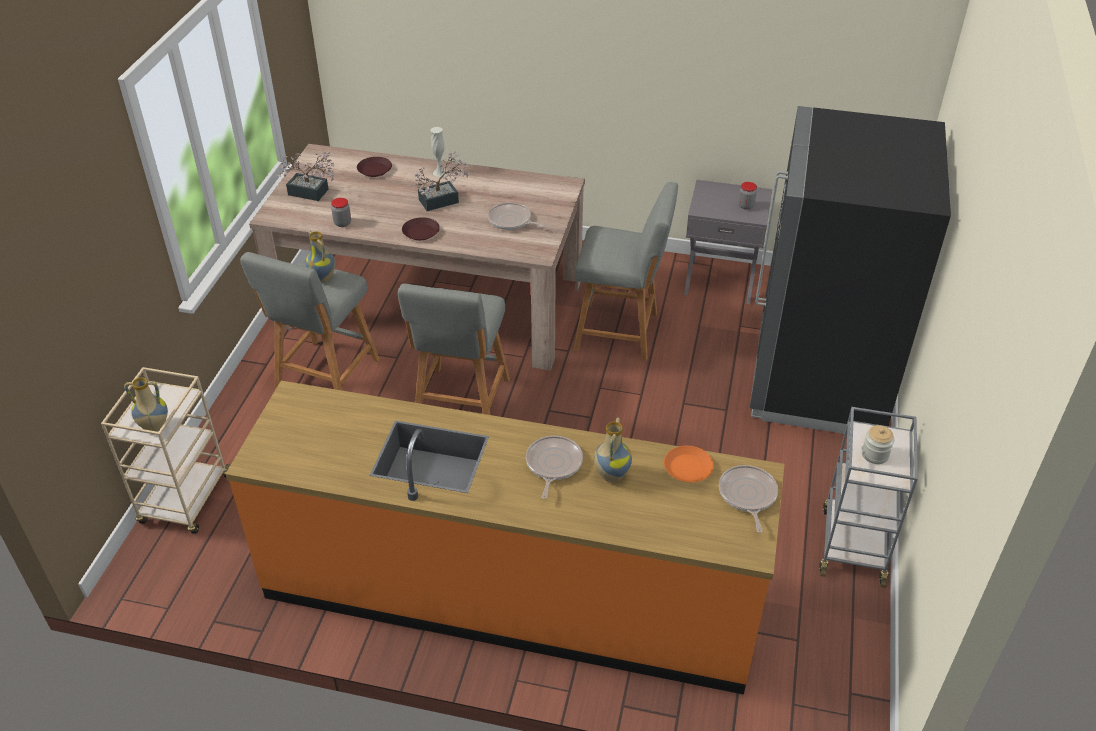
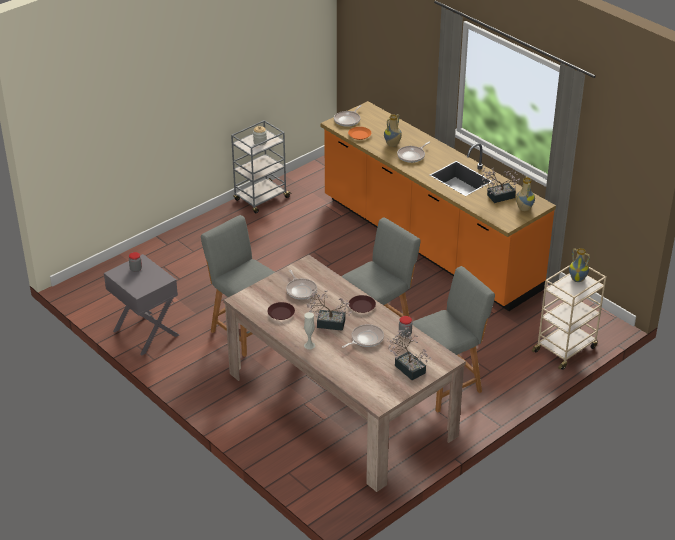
camera: 145 degrees left, 5 degrees down
vase [306,230,335,282] -> vase moved to [516,176,535,211]
brown plate [357,157,392,177] -> brown plate moved to [267,302,295,320]
black fridge [750,106,951,434] -> none
none -> frying pan [342,324,384,348]
none -> potted plant [481,168,520,203]

